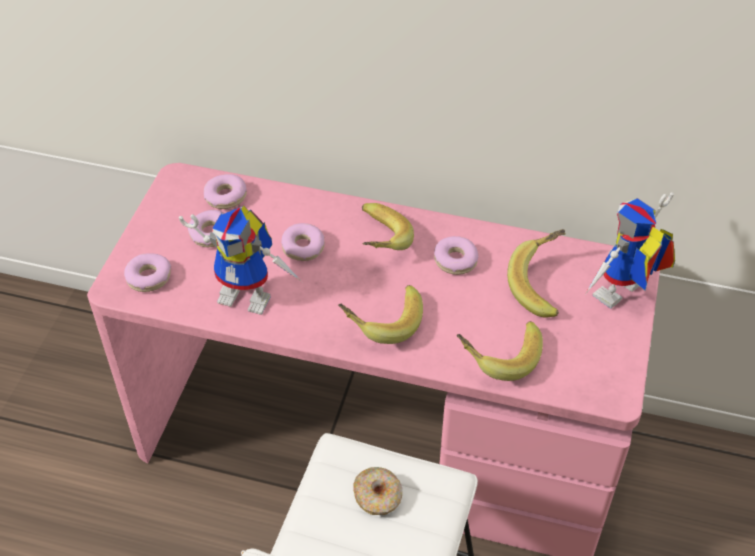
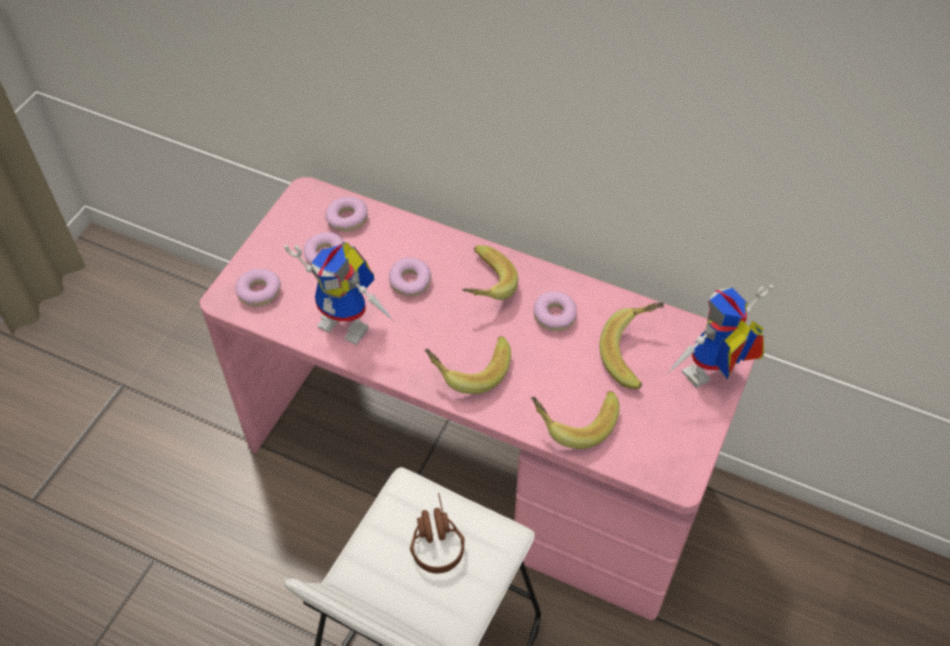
camera: 10 degrees right, 5 degrees up
donut [353,467,403,515] -> brown headphones [410,493,465,574]

